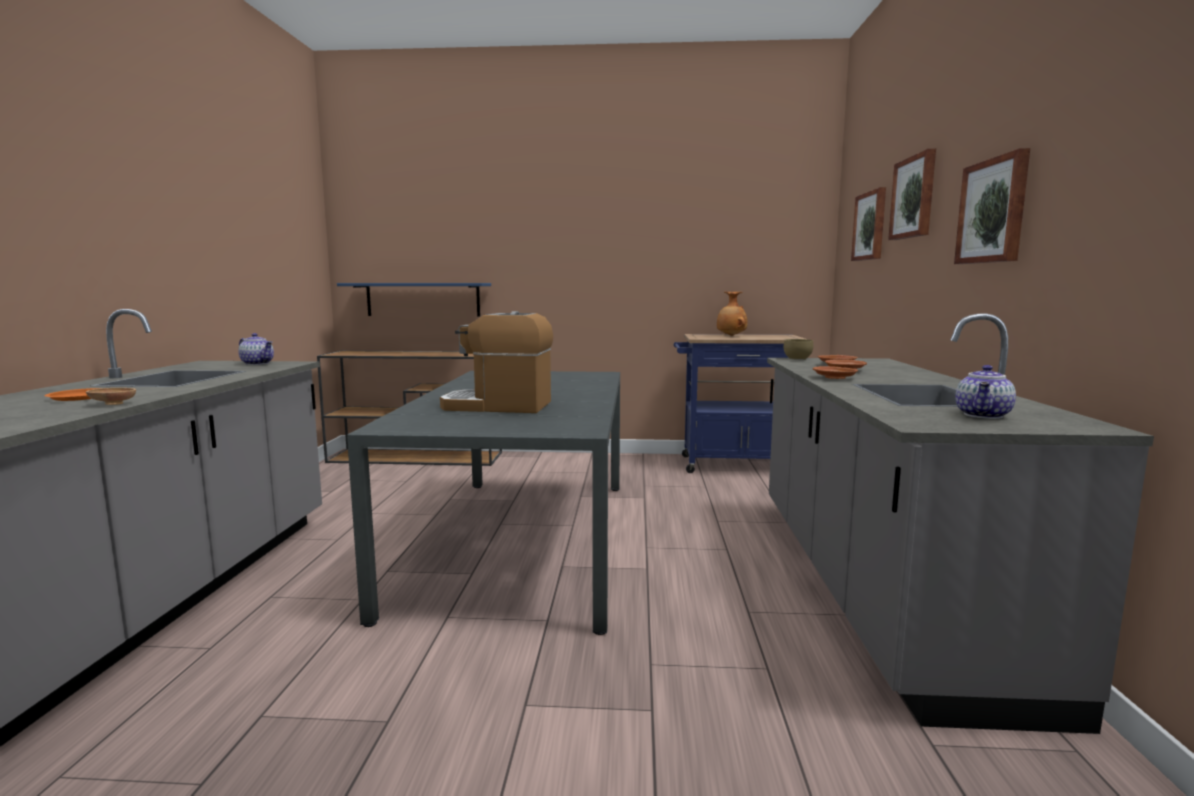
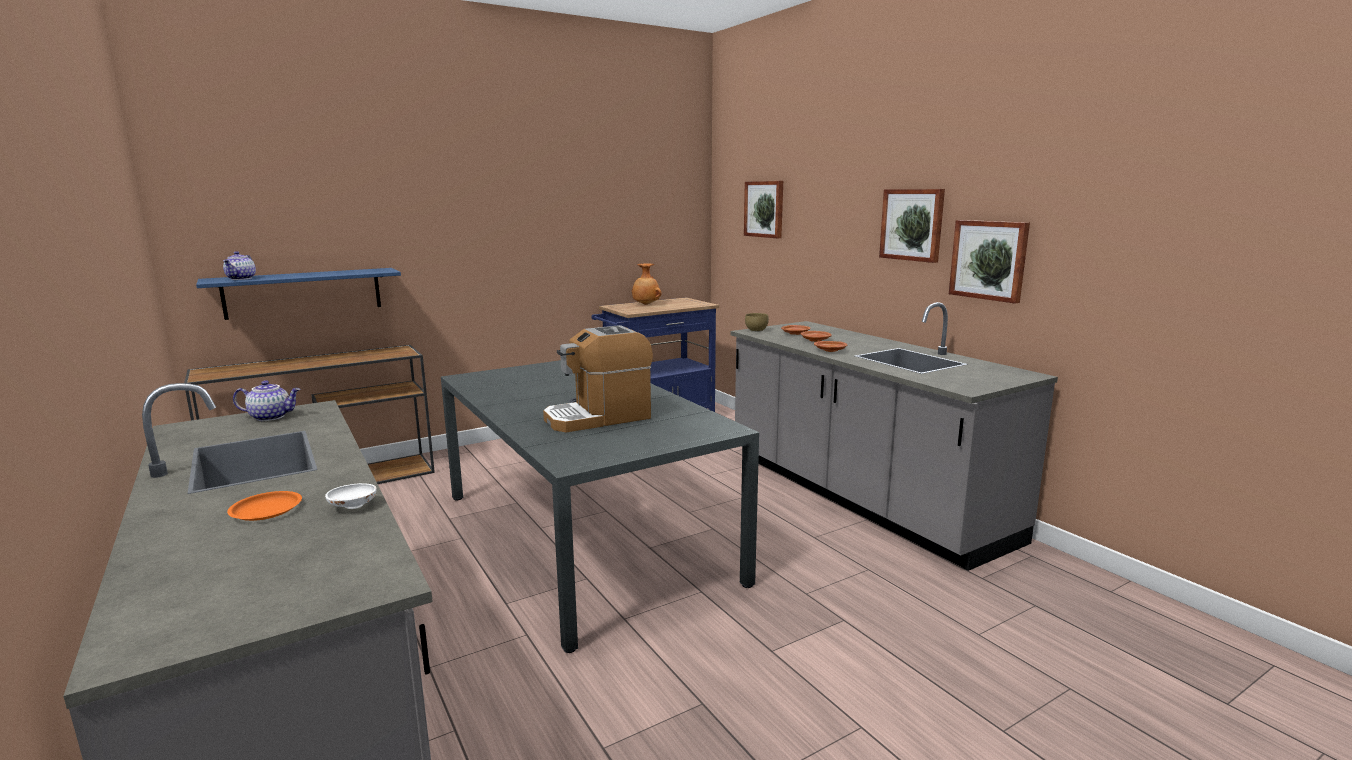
camera: 35 degrees left, 5 degrees up
brown bowl [86,388,136,405] -> white bowl [325,483,376,509]
picture [888,149,936,240] -> picture moved to [949,220,1030,304]
teapot [955,365,1016,419] -> teapot moved to [223,251,256,280]

